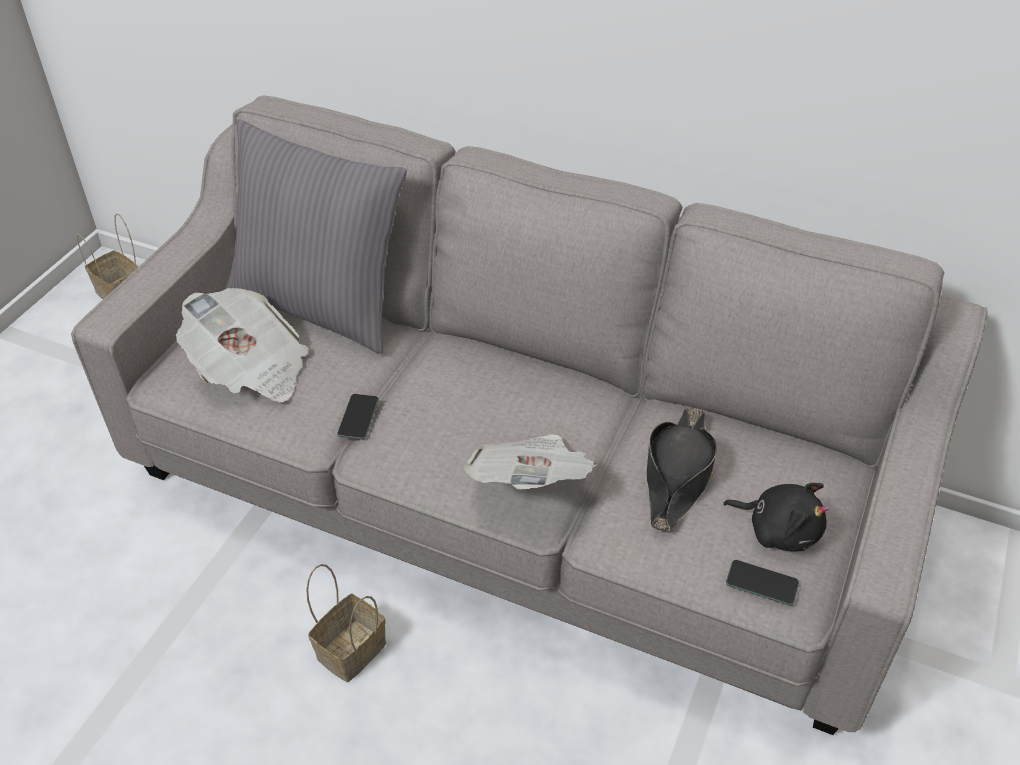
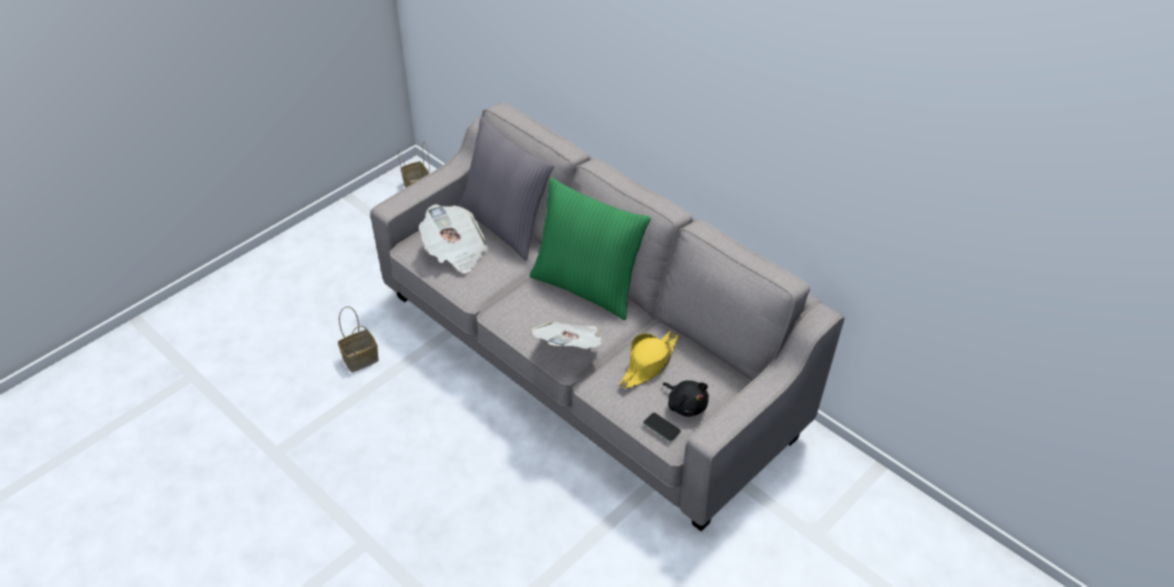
camera: 20 degrees right, 0 degrees up
basket [306,564,386,682] -> basket moved to [338,306,379,372]
phone [337,394,379,440] -> none
black hat [647,408,717,531] -> yellow hat [619,331,679,389]
none -> green pillow [530,178,651,320]

